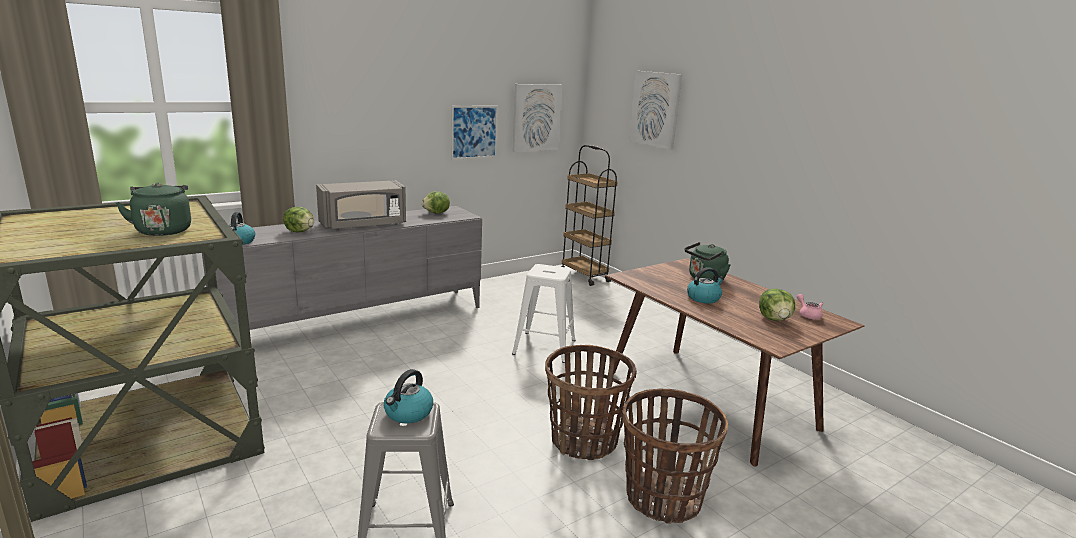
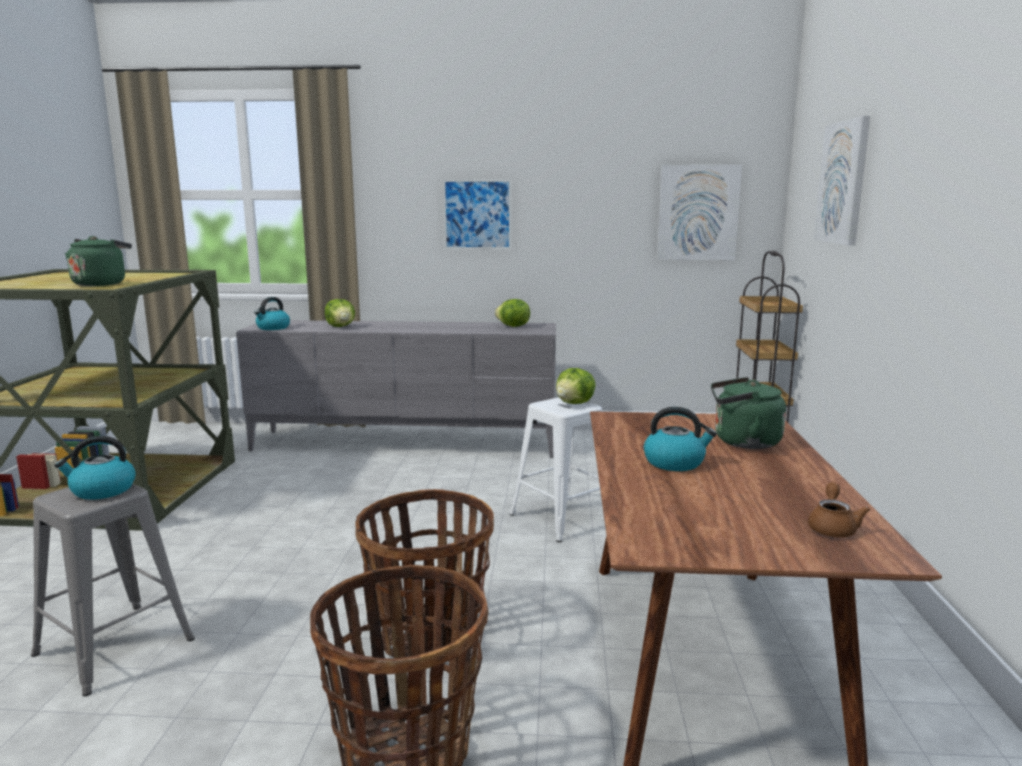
camera: 40 degrees right, 5 degrees down
grey microwave [316,180,406,230] -> none
picture [451,105,498,160] -> picture moved to [443,179,512,250]
lettuce [759,288,795,321] -> lettuce moved to [556,368,596,404]
pink teapot [797,294,823,319] -> brown teapot [808,482,870,537]

